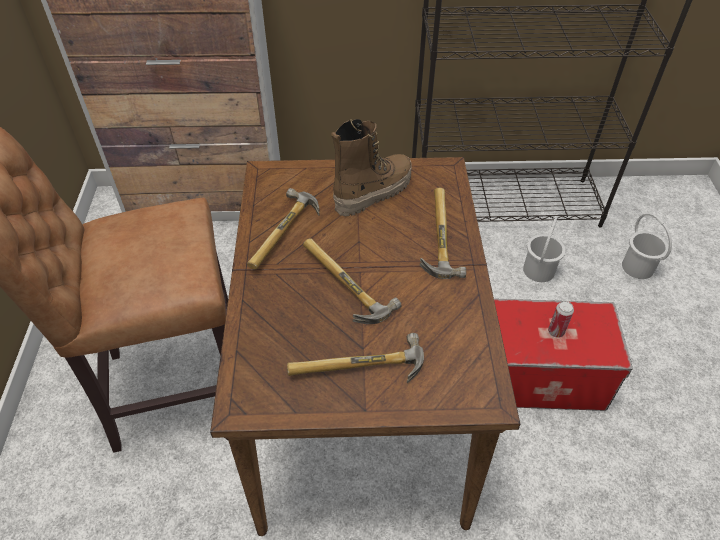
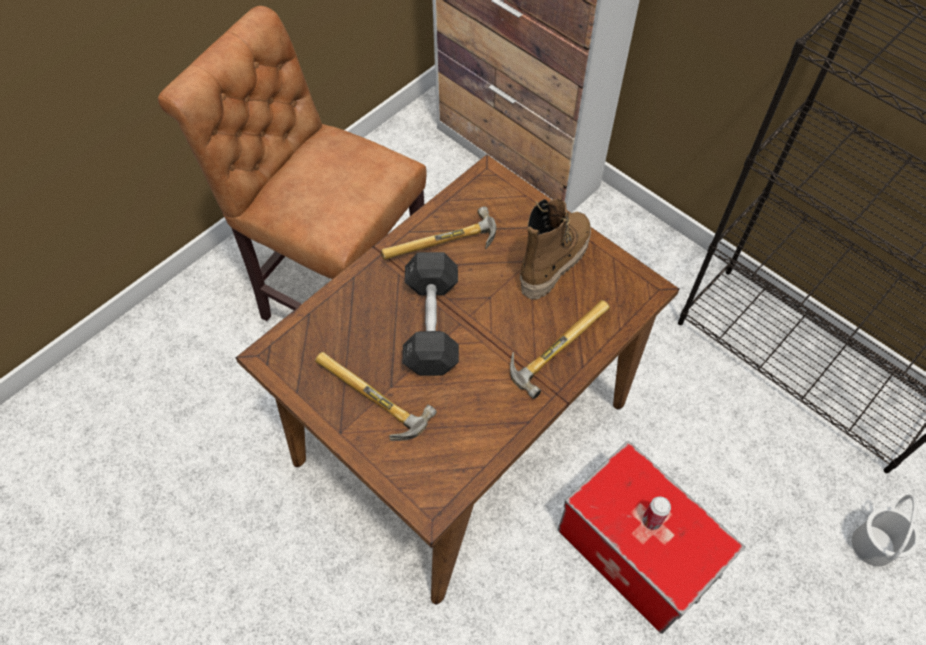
camera: 45 degrees right, 10 degrees up
hammer [303,238,402,324] -> grey dumbbell [402,252,459,376]
boot [331,119,412,216] -> boot turned 60 degrees counterclockwise [520,199,591,300]
white bucket [523,217,565,282] -> none

